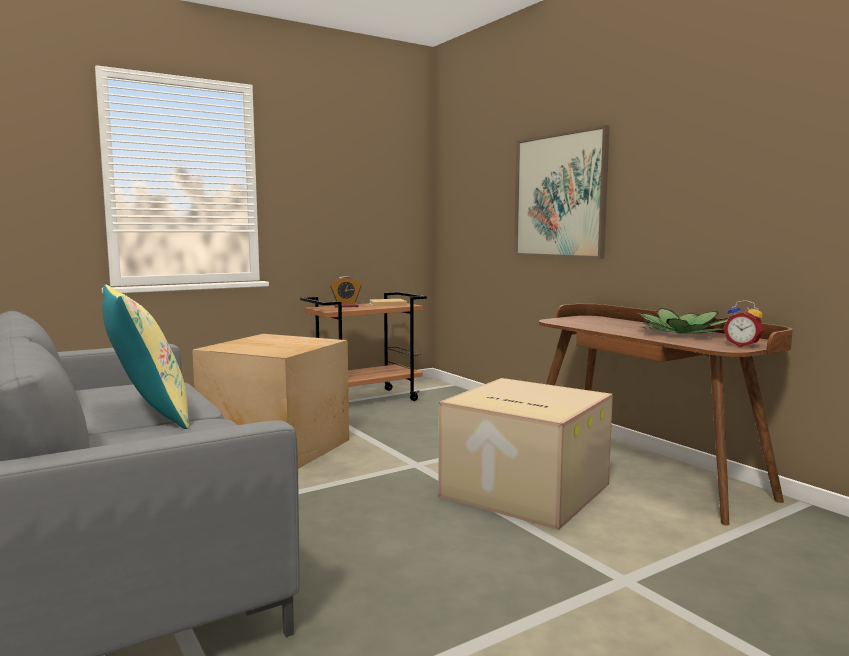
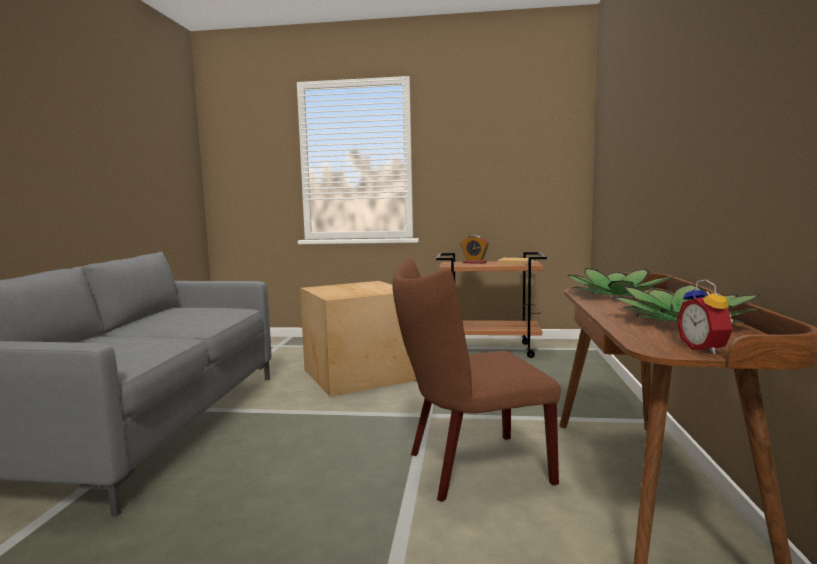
camera: 40 degrees right, 0 degrees up
yellow pillow [102,285,189,429] -> none
cardboard box [438,378,613,530] -> brown chair [392,257,561,502]
picture [514,125,610,259] -> none
none -> potted plant [568,268,675,296]

